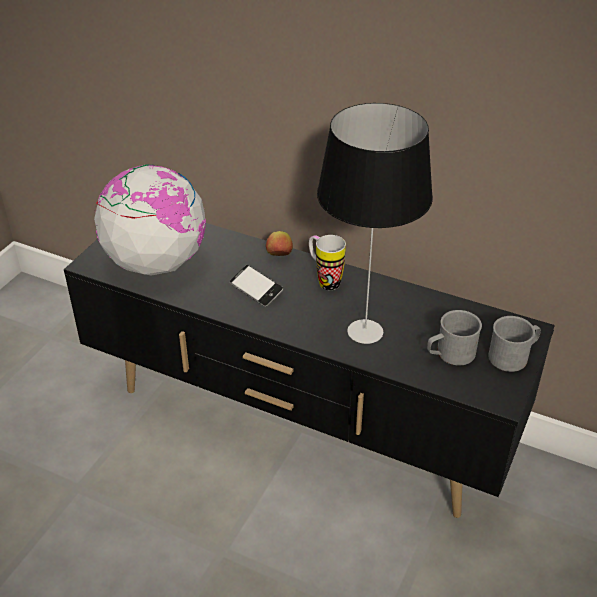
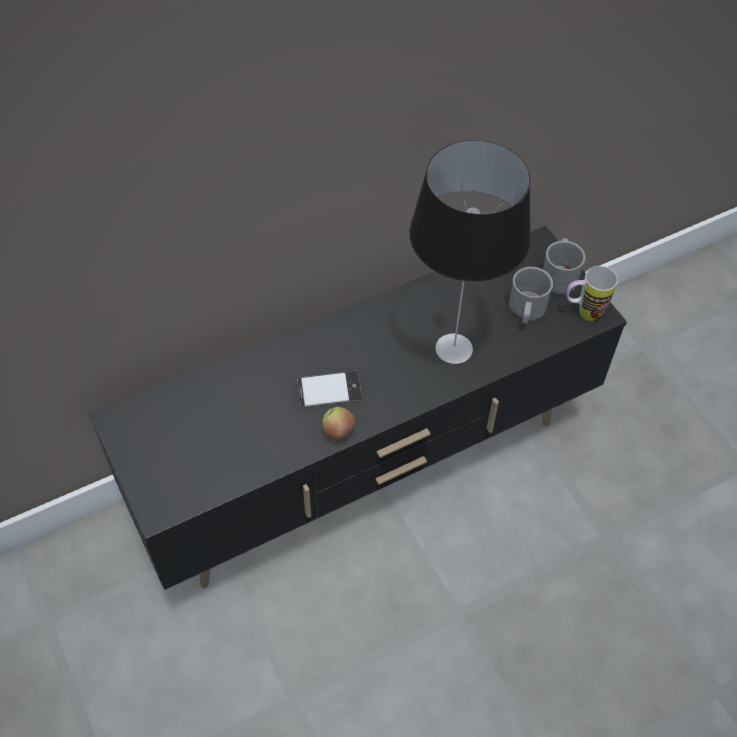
camera: 55 degrees left, 15 degrees up
globe [94,165,206,276] -> none
apple [266,231,293,256] -> apple moved to [322,407,356,440]
mug [309,235,346,290] -> mug moved to [566,266,618,321]

